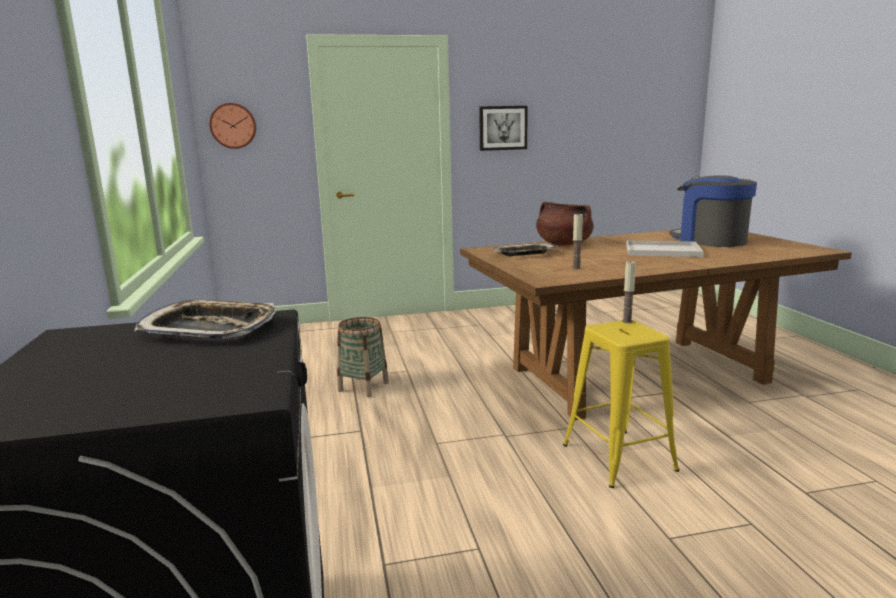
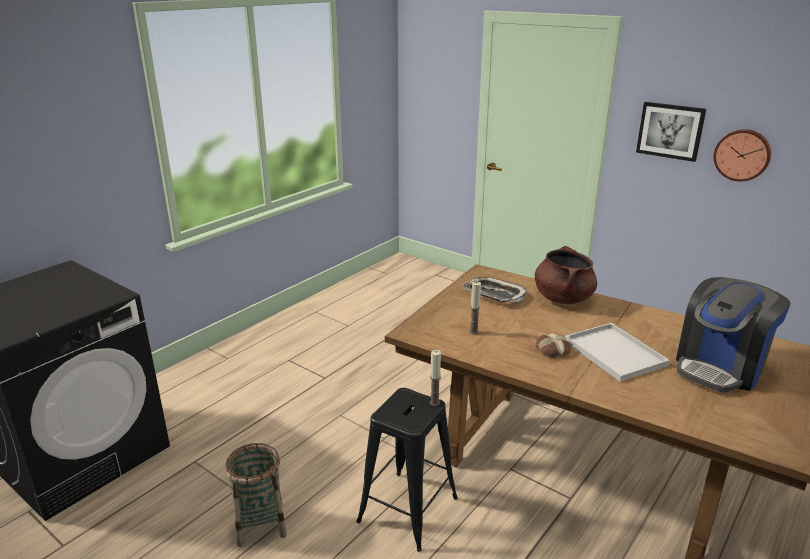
camera: 50 degrees right, 10 degrees up
tray [134,300,276,339] -> none
wall clock [209,103,256,149] -> wall clock moved to [714,129,771,182]
basket [337,317,389,397] -> basket moved to [225,443,287,547]
yellow stool [563,320,680,488] -> black stool [356,388,458,552]
coffee machine [669,175,757,247] -> coffee machine turned 150 degrees counterclockwise [676,277,791,392]
none -> bread [535,333,571,358]

